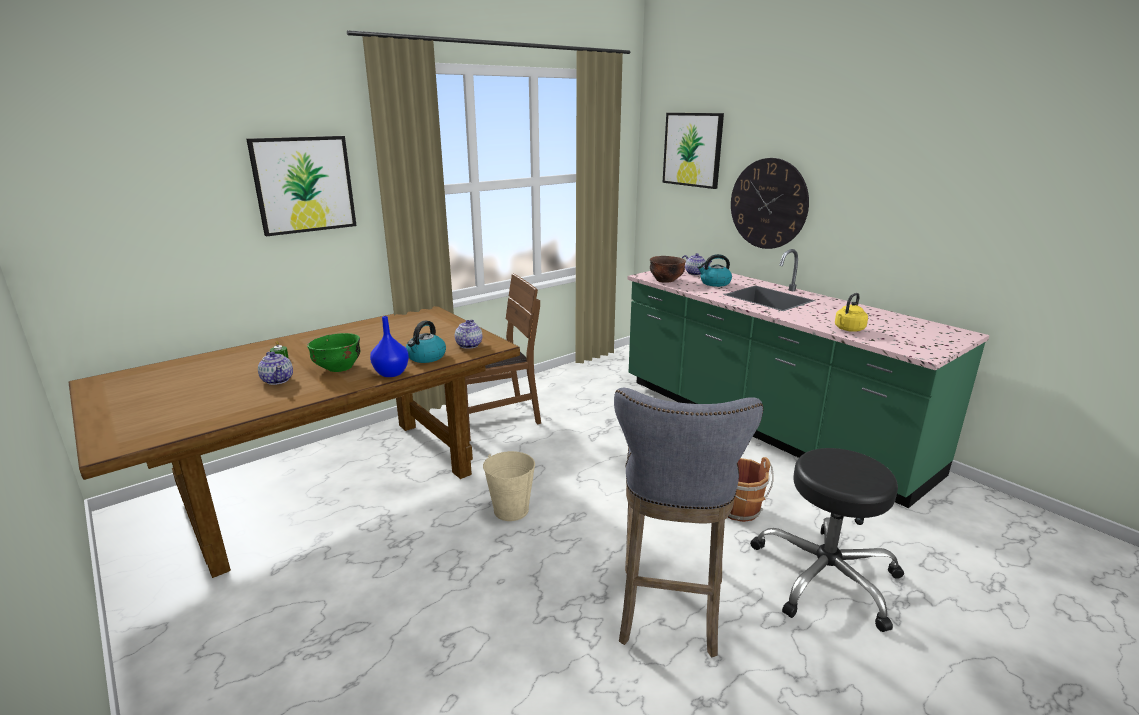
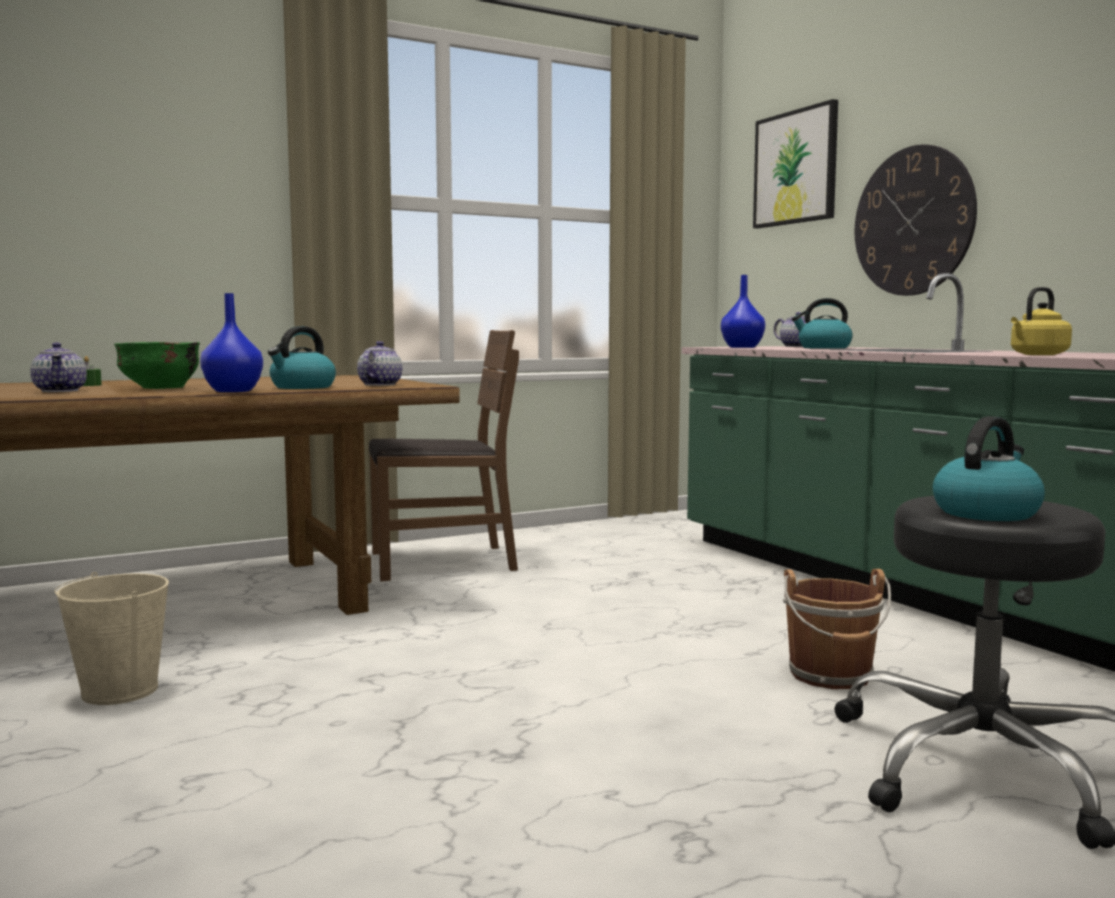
camera: 10 degrees right, 15 degrees down
picture [246,136,357,236] -> none
beige bucket [483,451,535,521] -> beige bucket moved to [55,572,169,705]
grey stool [614,388,764,657] -> none
brown bowl [650,256,686,283] -> blue vase [721,275,765,348]
none -> kettle [933,416,1045,521]

